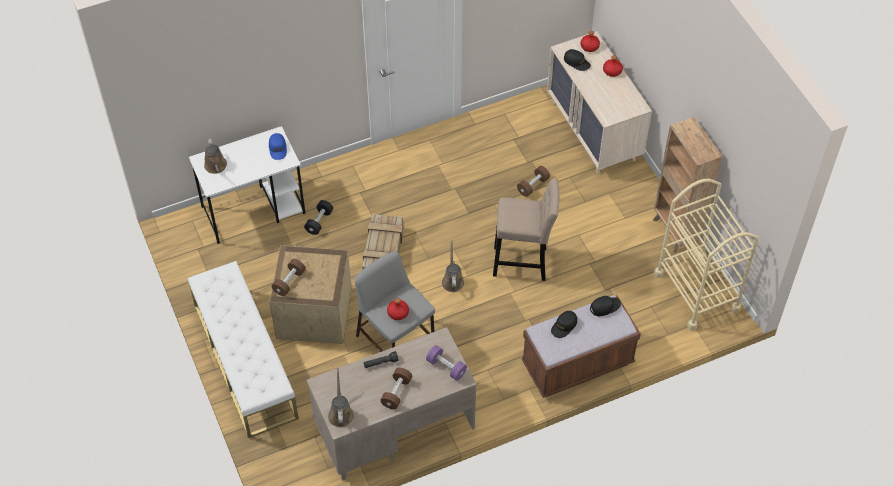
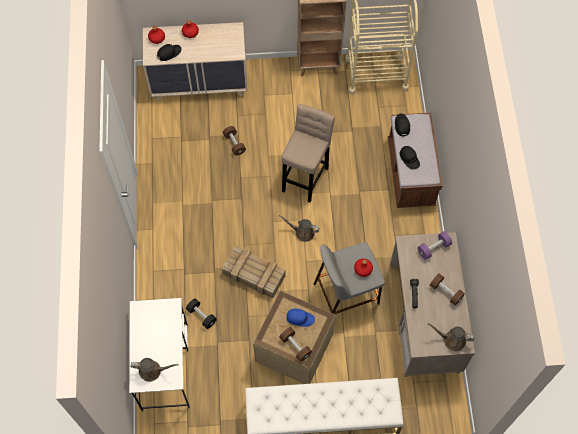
camera: 70 degrees left, 10 degrees up
blue cap [269,133,287,160] -> blue cap moved to [287,309,315,327]

